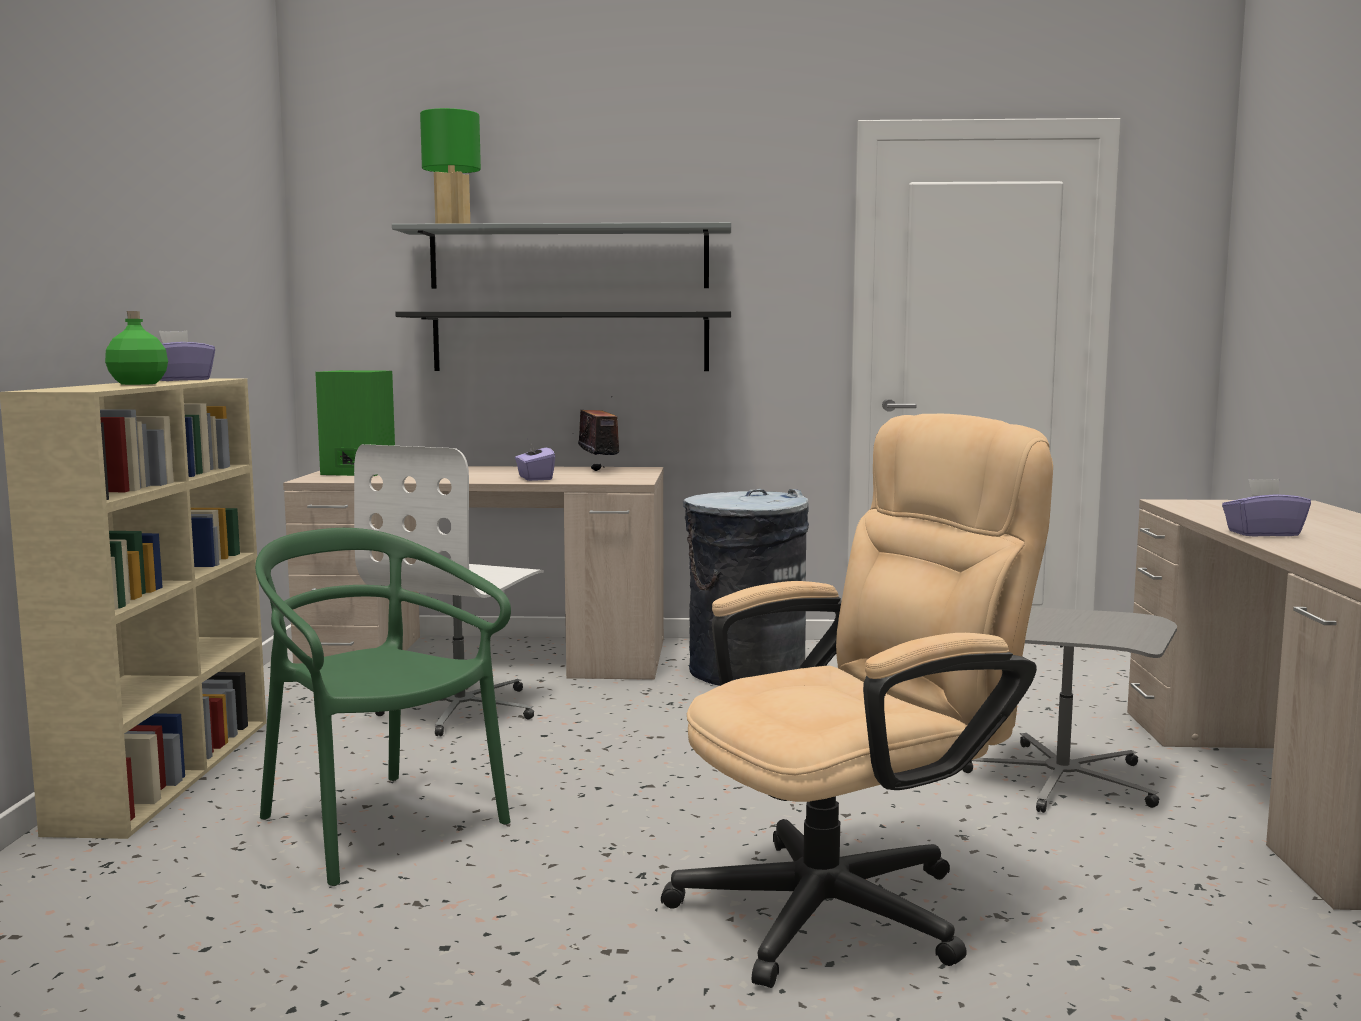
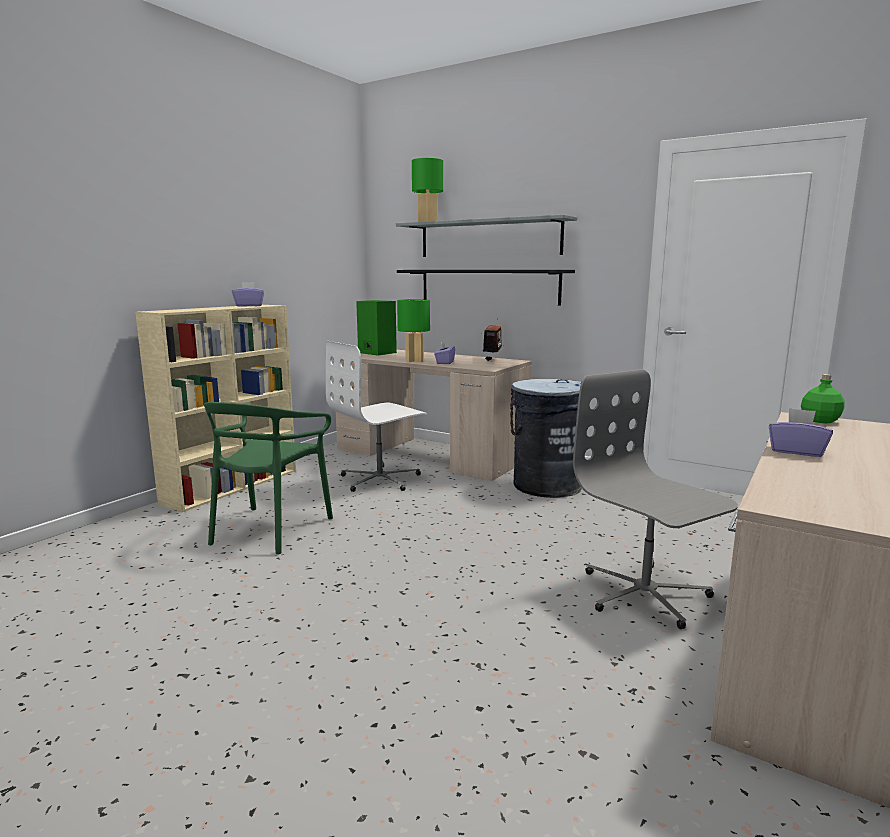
camera: 30 degrees right, 5 degrees up
green bottle [105,311,168,385] -> green bottle moved to [801,374,845,423]
green chair [255,528,511,886] -> green chair turned 150 degrees counterclockwise [204,402,333,555]
beige office chair [661,414,1053,988] -> none
none -> green table lamp [397,299,430,362]

